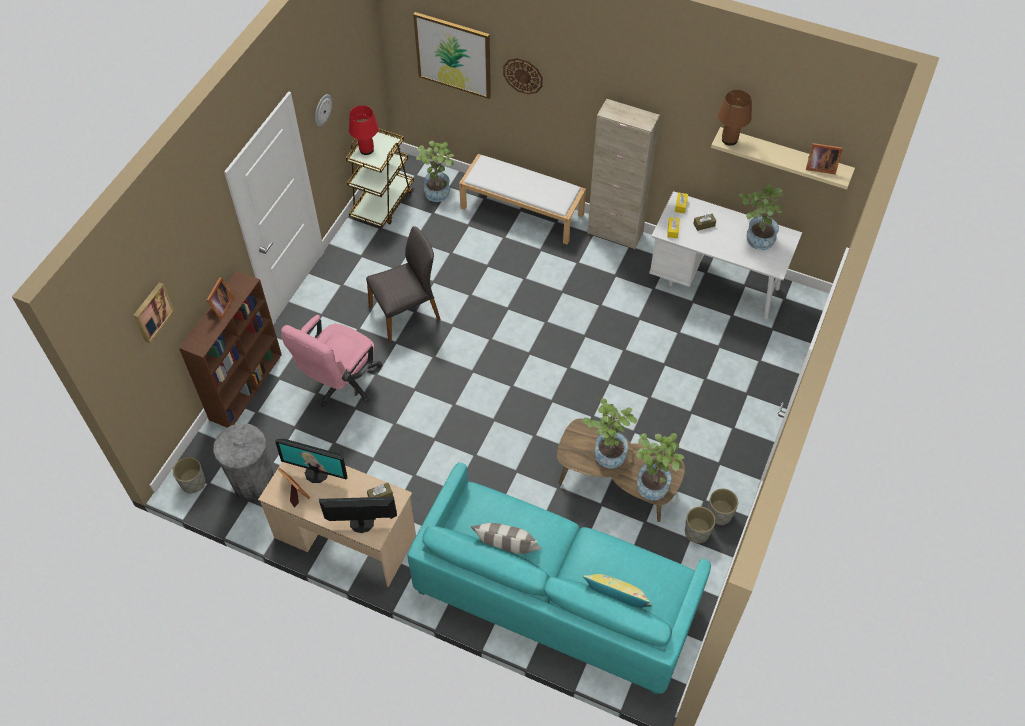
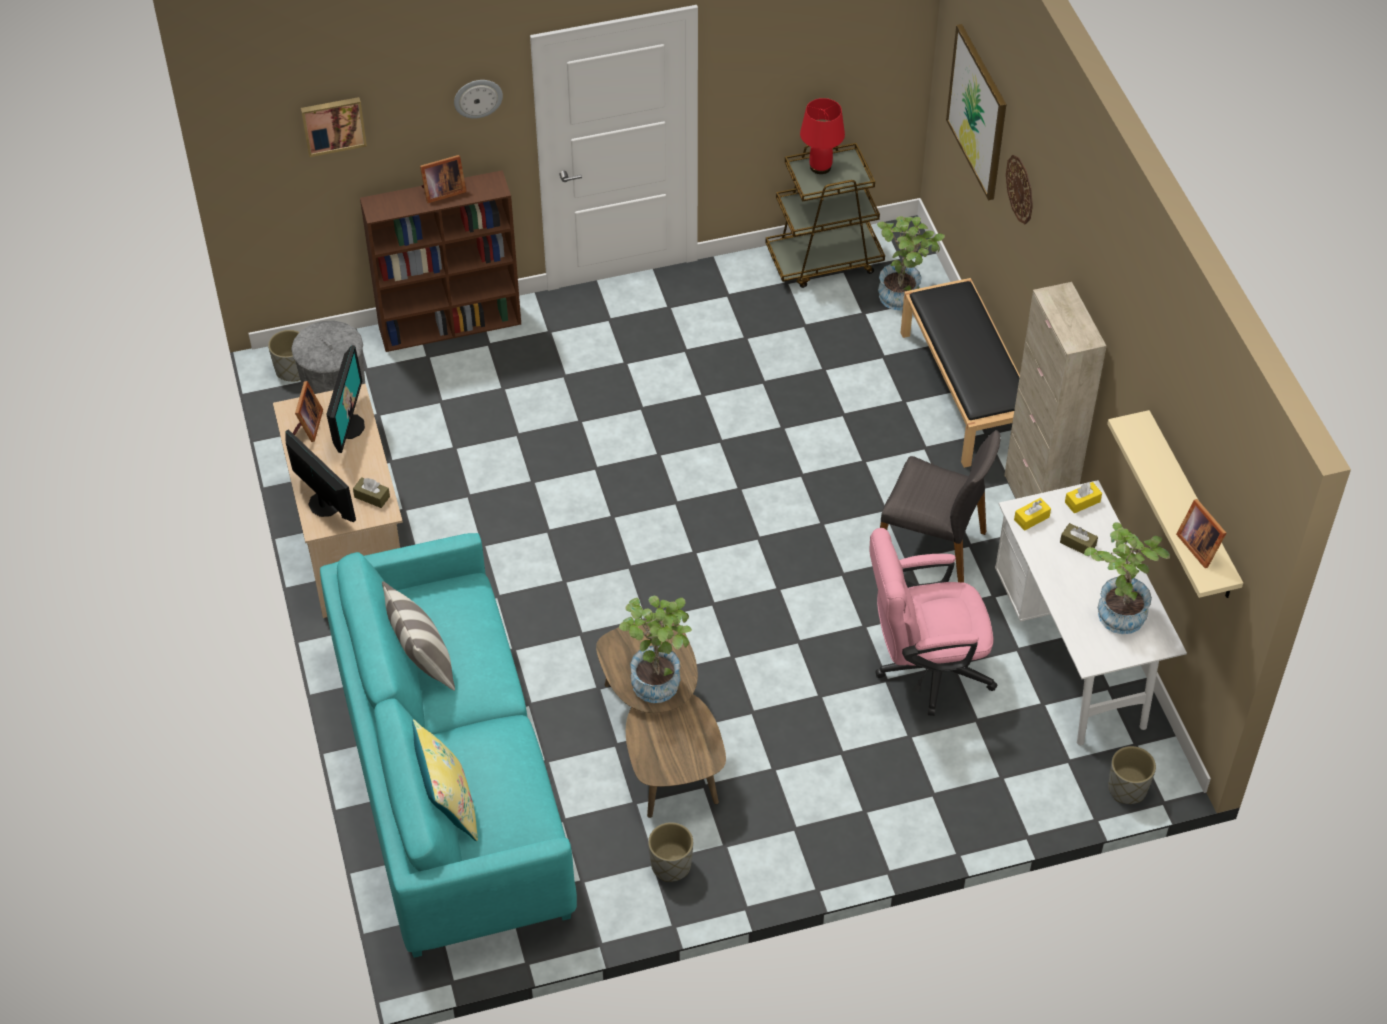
camera: 50 degrees right, 5 degrees down
monitor [275,439,348,483] -> monitor turned 150 degrees counterclockwise [326,345,365,453]
pink office chair [281,315,382,407] -> pink office chair moved to [870,528,997,716]
wall clock [315,94,332,126] -> wall clock moved to [454,80,503,119]
grey chair [366,226,441,343] -> grey chair moved to [880,430,1000,583]
white bench [459,154,586,245] -> black bench [900,278,1020,468]
potted plant [637,433,684,500] -> none
grey planter [708,488,738,525] -> grey planter moved to [1108,746,1156,804]
brown table lamp [718,90,752,146] -> none

